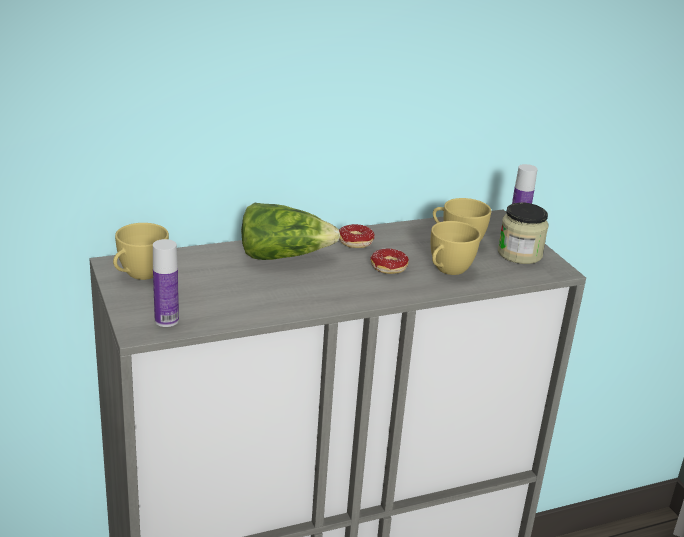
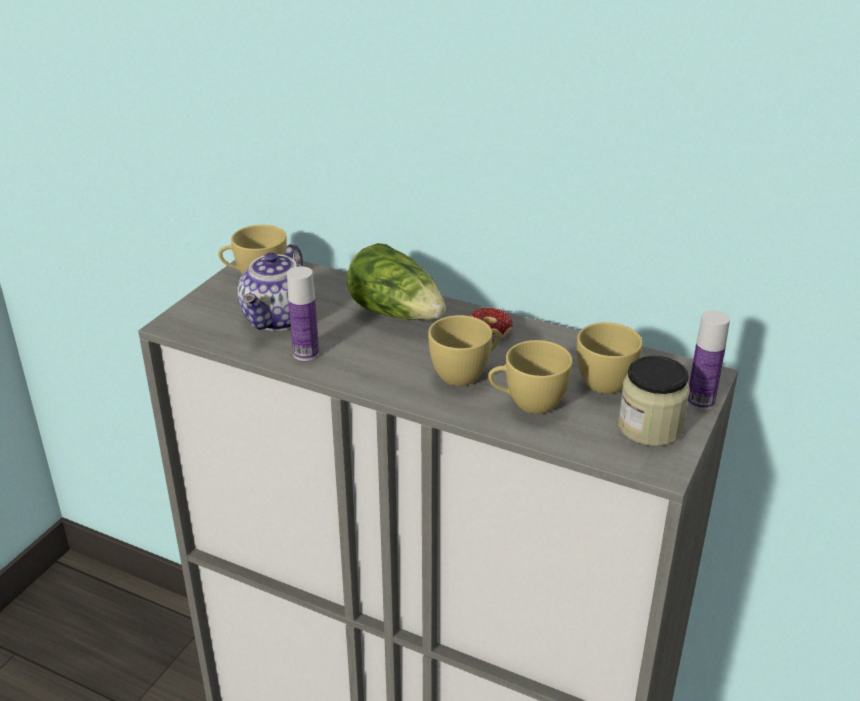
camera: 50 degrees right, 5 degrees up
bottle [153,239,179,327] -> bottle moved to [287,266,319,361]
donut [370,249,409,274] -> yellow cup [428,315,500,386]
none -> teapot [237,244,303,331]

